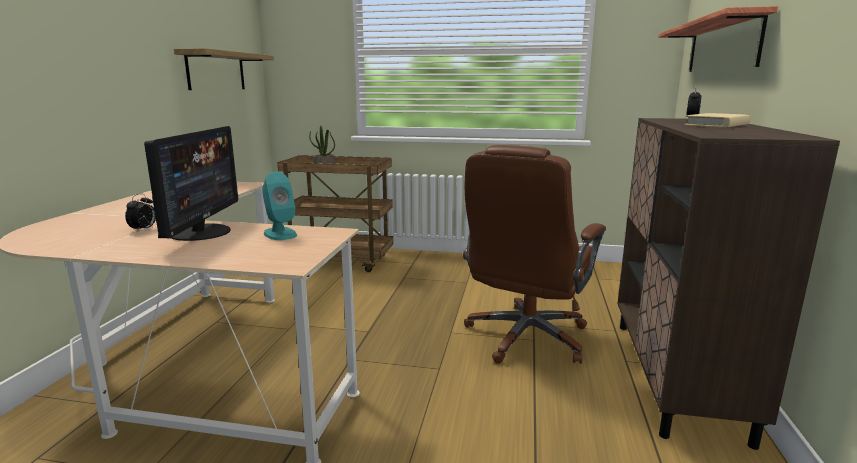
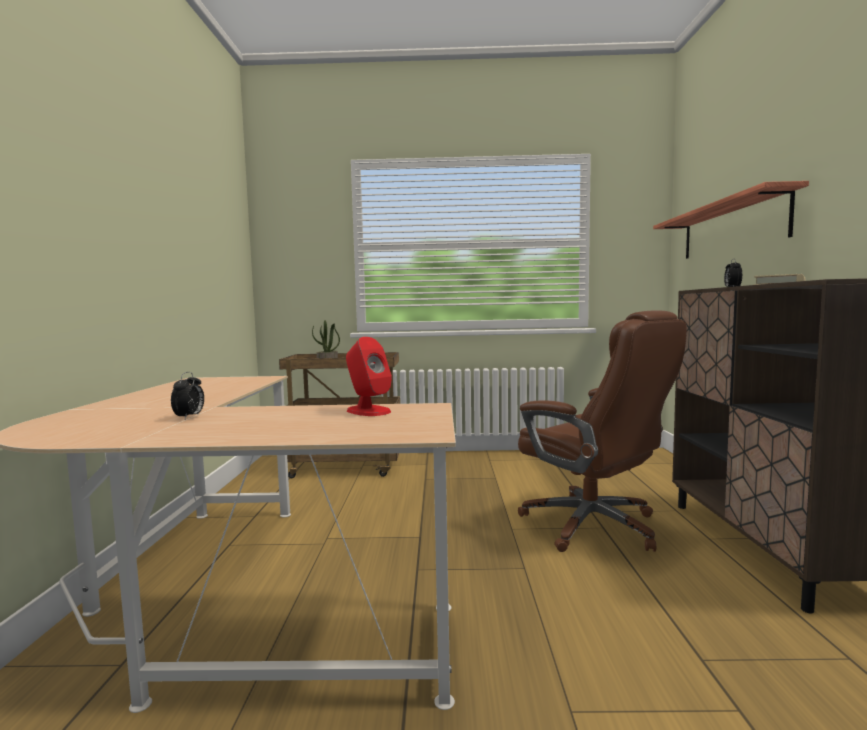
camera: 10 degrees left, 10 degrees down
monitor [144,126,238,241] -> none
shelf [174,48,274,90] -> none
turquoise speaker [262,172,297,240] -> red speaker [346,337,392,416]
brown office chair [463,145,606,364] -> brown office chair turned 60 degrees counterclockwise [518,310,687,552]

